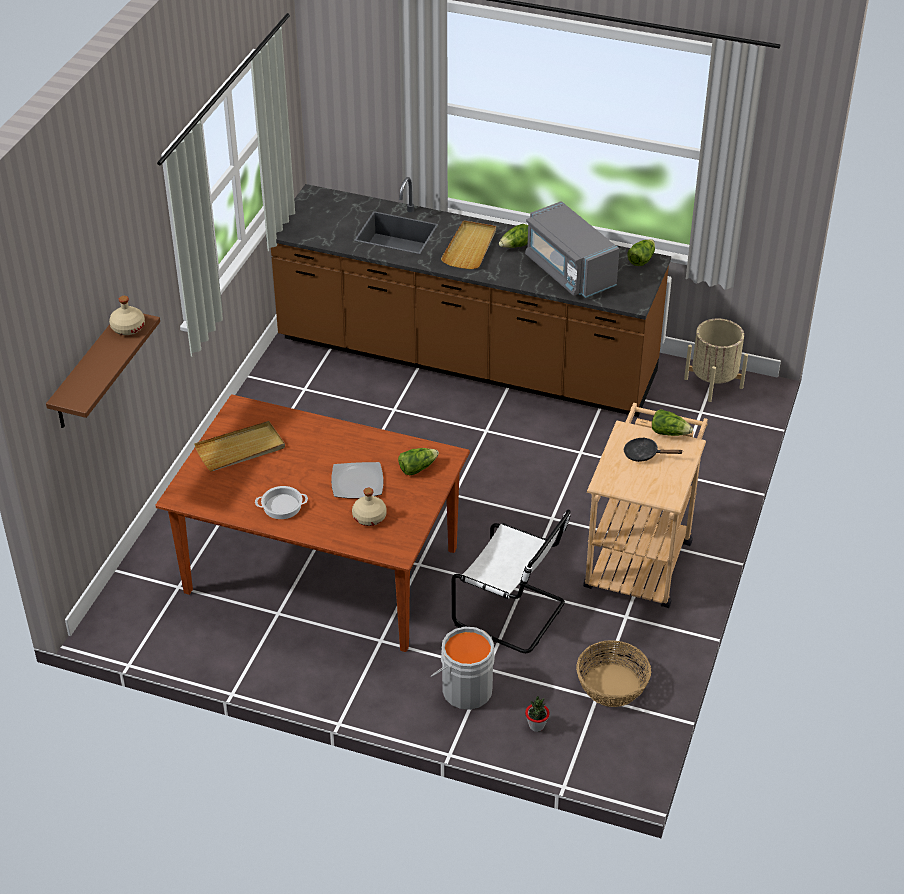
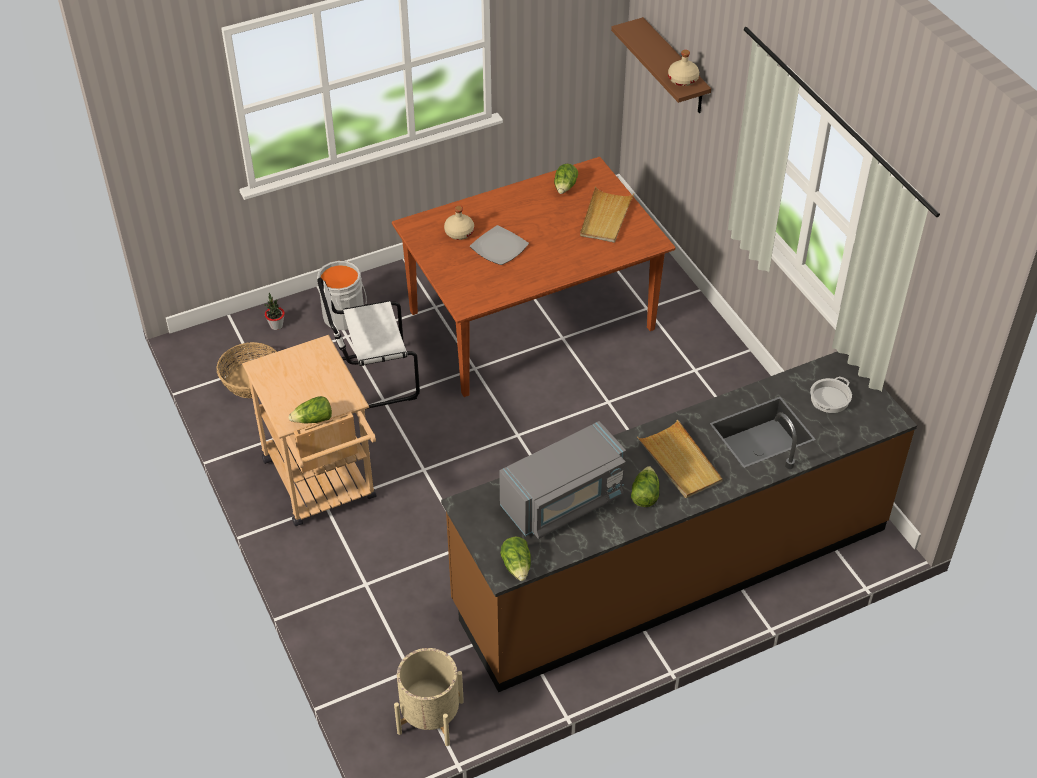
camera: 135 degrees right, 5 degrees up
cooking pot [255,486,308,519] -> cooking pot moved to [810,377,852,413]
lettuce [398,448,439,475] -> lettuce moved to [554,164,578,194]
grey microwave [525,201,619,298] -> grey microwave turned 135 degrees clockwise [499,421,626,539]
black frying pan [624,437,682,462] -> none

